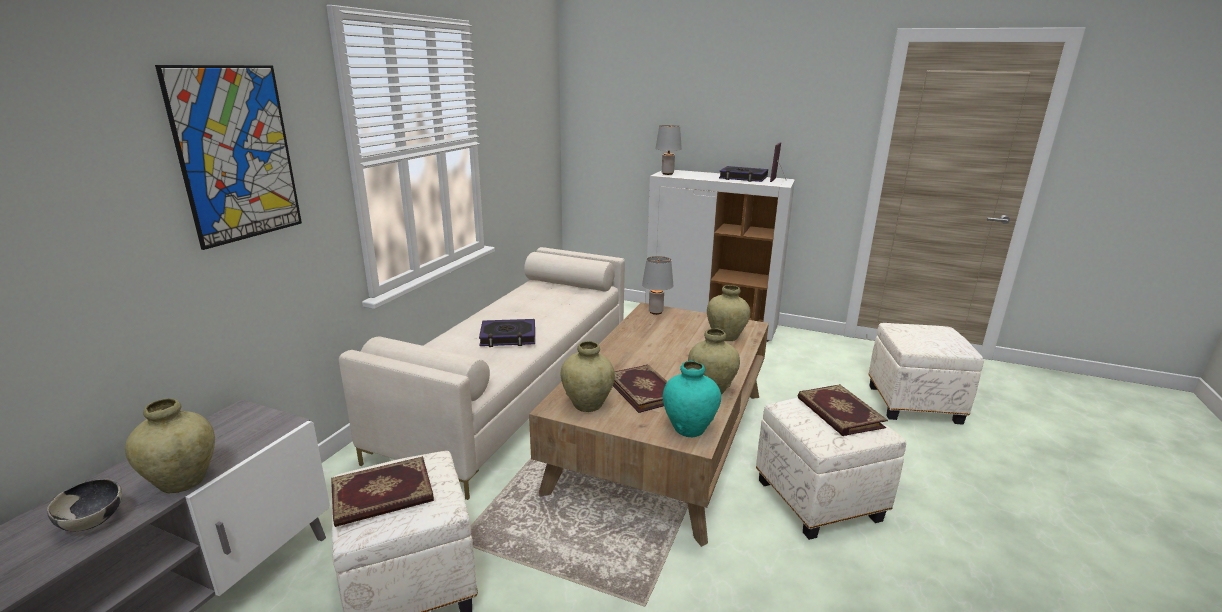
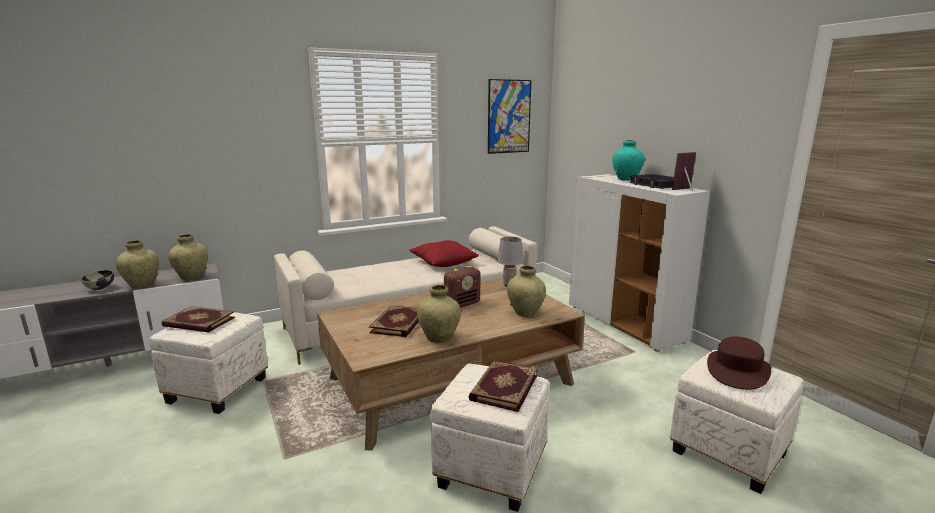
camera: 40 degrees right, 5 degrees down
picture [155,65,302,250] -> picture moved to [488,79,531,154]
book [479,319,535,347] -> none
beige vase [560,341,615,412] -> beige vase moved to [168,234,208,280]
grey table lamp [655,125,682,175] -> none
turquoise vase [663,361,721,437] -> turquoise vase moved to [612,140,645,180]
none -> red pillow [409,240,479,267]
none -> radio [444,266,480,308]
none -> brown hat [707,336,771,390]

